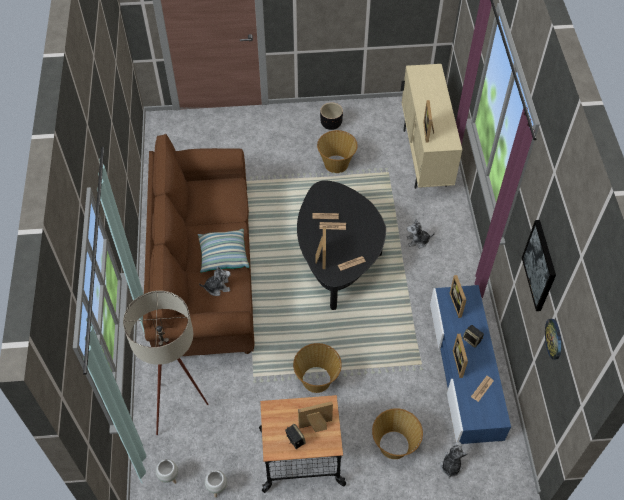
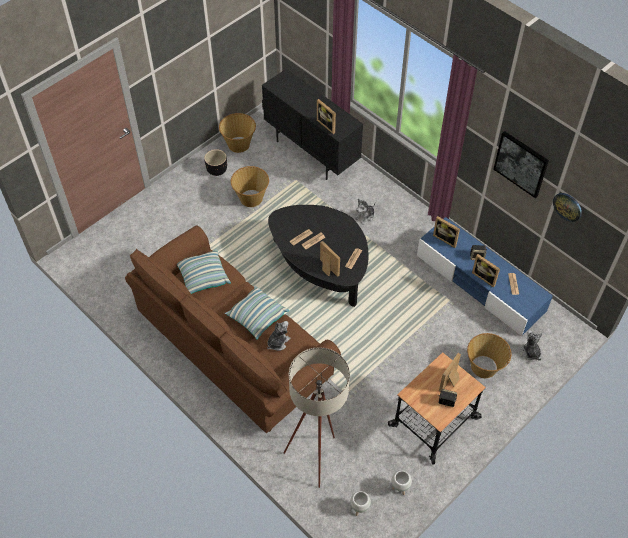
camera: 40 degrees left, 0 degrees up
basket [293,343,342,393] -> basket moved to [219,113,256,153]
beige cabinet [401,64,462,189] -> black cabinet [262,69,363,180]
none -> pillow [177,249,231,294]

